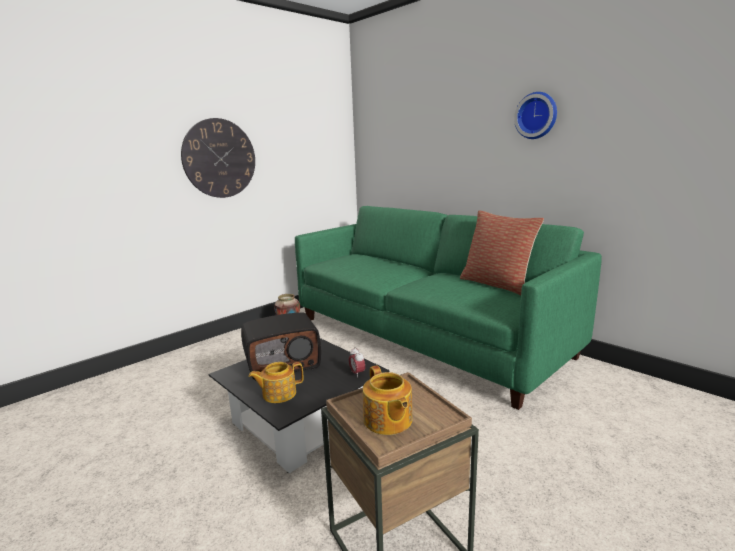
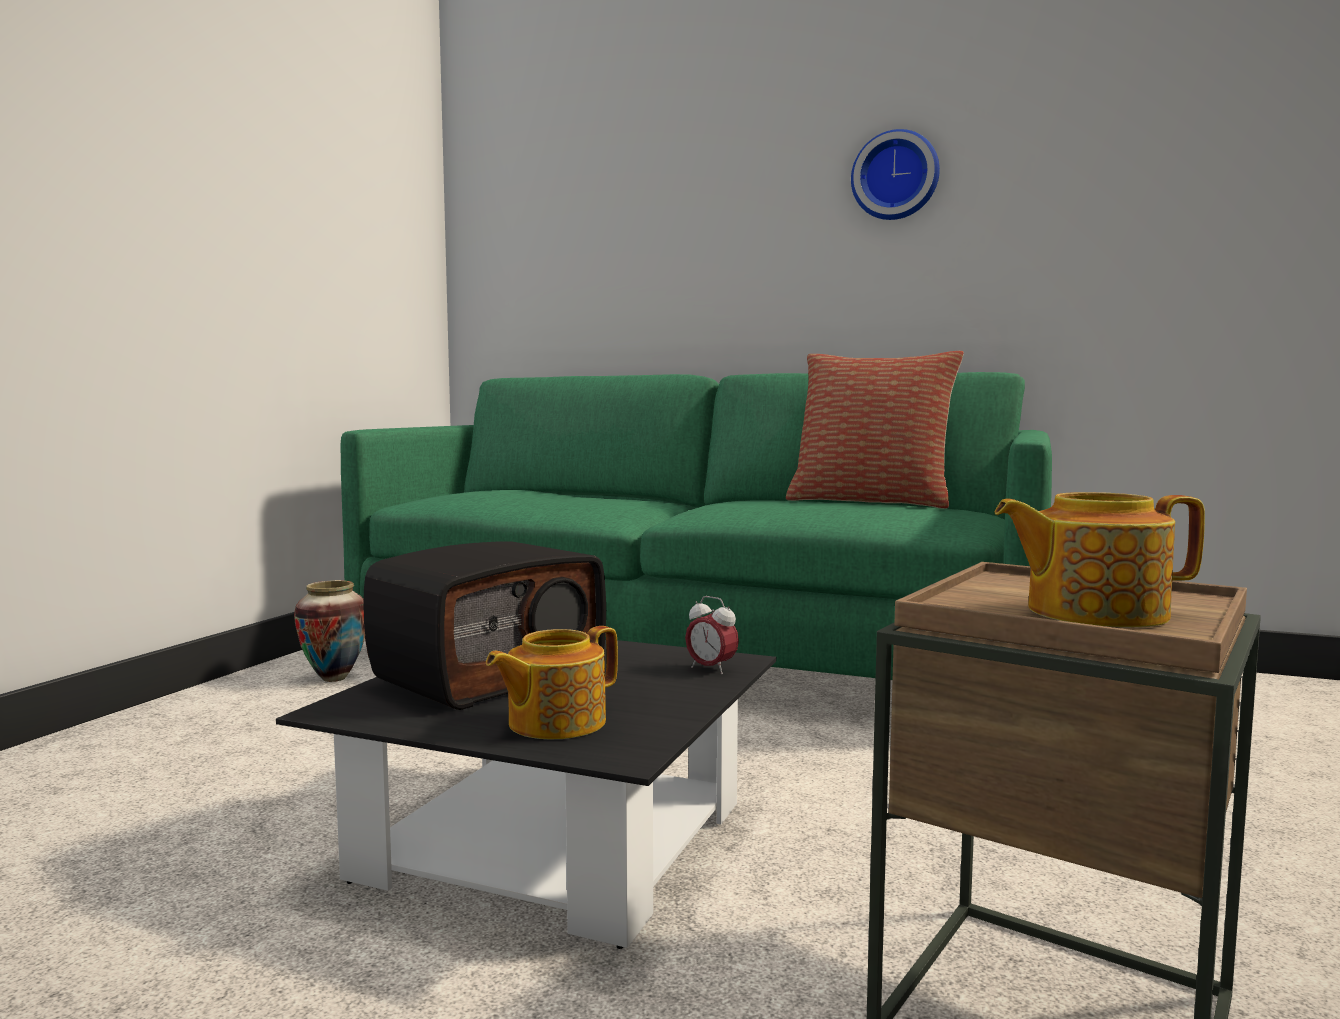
camera: 25 degrees left, 10 degrees down
wall clock [181,118,255,198] -> none
teapot [363,365,412,435] -> teapot turned 135 degrees clockwise [995,492,1205,628]

